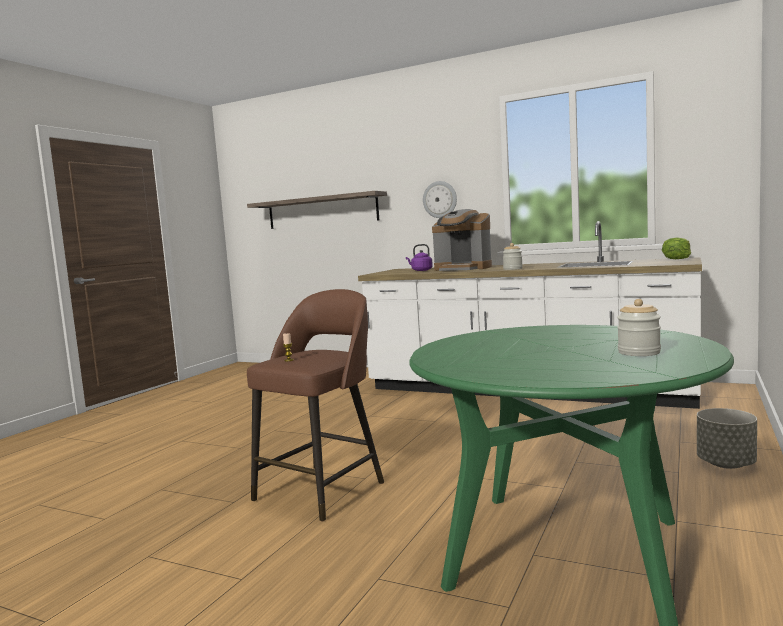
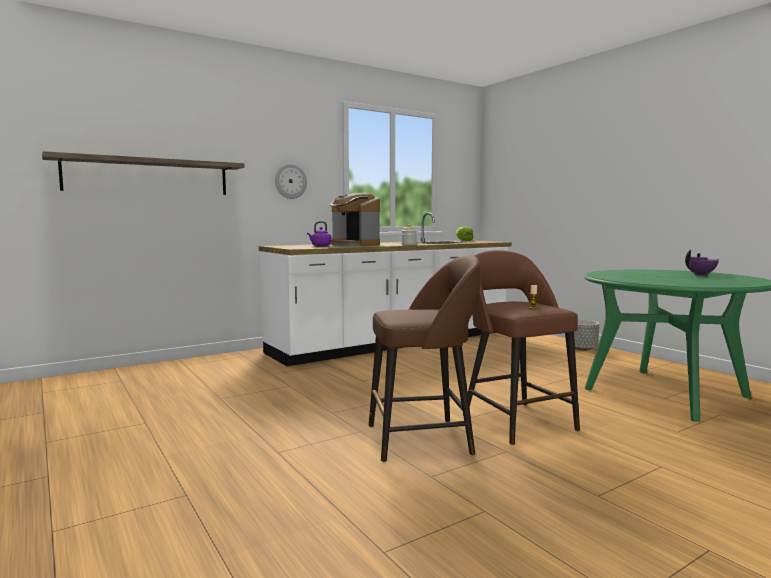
camera: 60 degrees left, 0 degrees up
coffee machine [432,209,492,271] -> coffee machine turned 75 degrees clockwise [330,193,380,246]
jar [617,299,661,356] -> purple teapot [685,250,719,276]
none -> brown stool [369,255,481,462]

